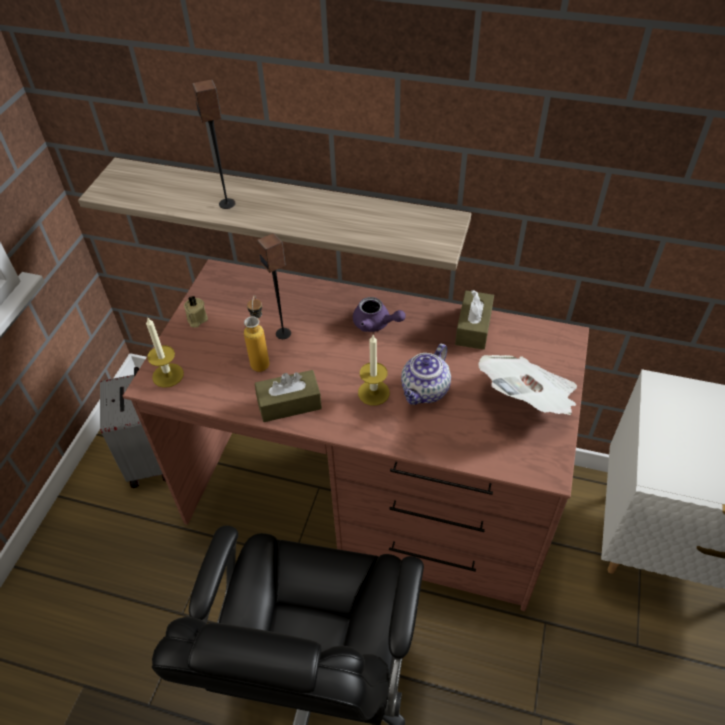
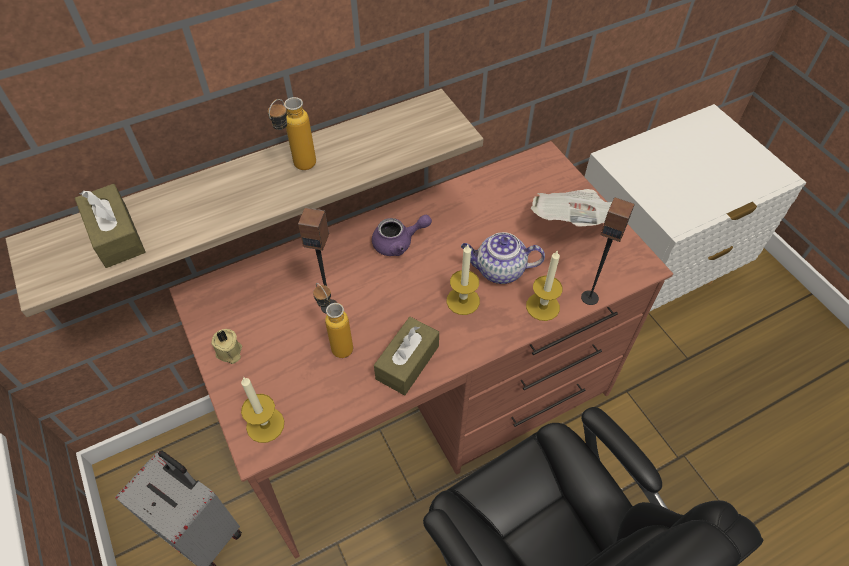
camera: 45 degrees left, 5 degrees up
speaker [192,80,235,209] -> speaker moved to [581,197,635,305]
teapot [401,344,451,405] -> teapot turned 105 degrees clockwise [461,232,545,284]
brown tissue box [455,290,494,350] -> brown tissue box moved to [75,184,145,268]
none -> bottle [267,97,316,170]
none -> candle [526,250,563,321]

